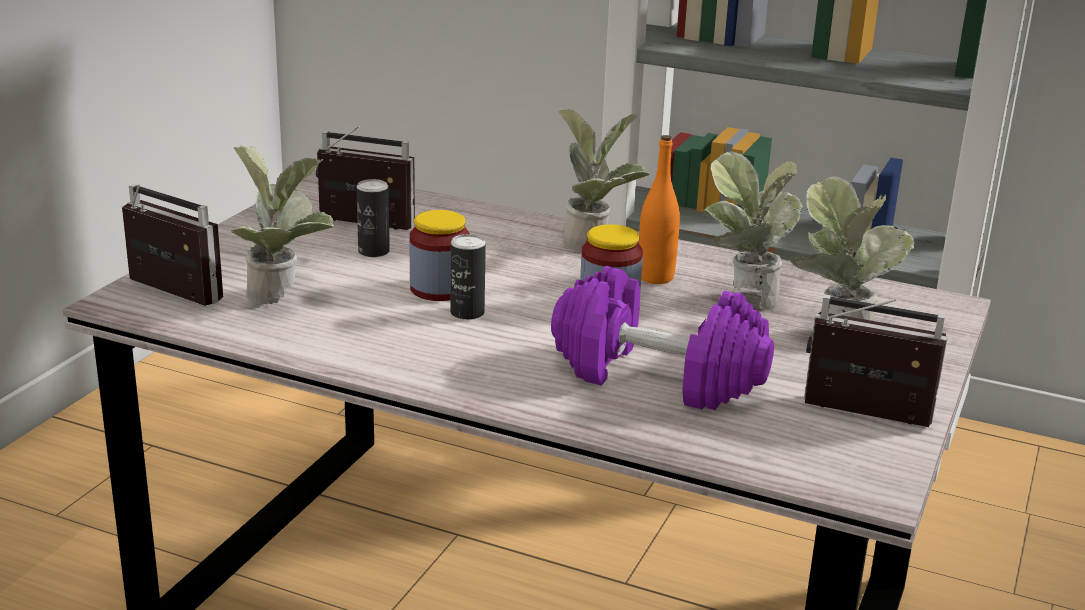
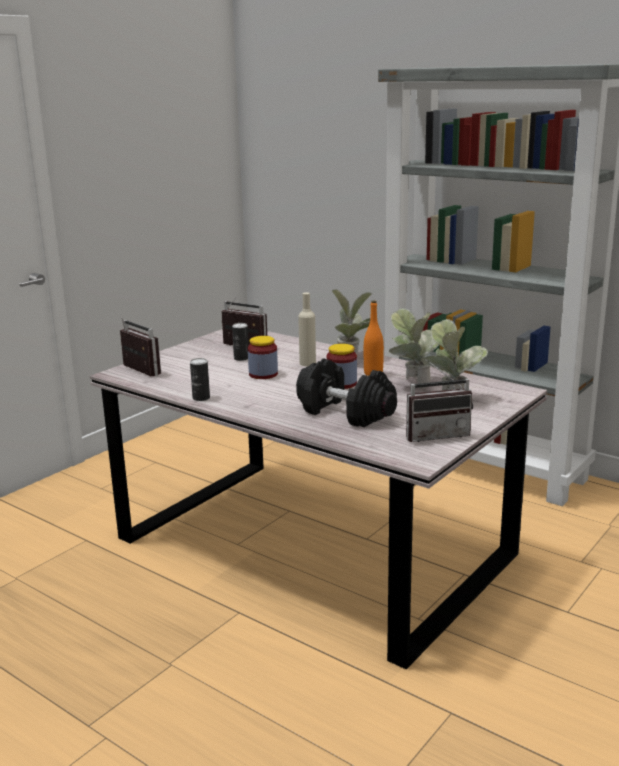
camera: 15 degrees right, 5 degrees down
potted plant [230,145,334,305] -> none
can [450,234,486,320] -> can moved to [190,358,210,401]
purple dumbbell [551,266,774,410] -> black dumbbell [296,358,397,427]
radio [804,295,948,427] -> radio turned 135 degrees clockwise [406,359,473,442]
none -> beige bottle [298,292,316,366]

